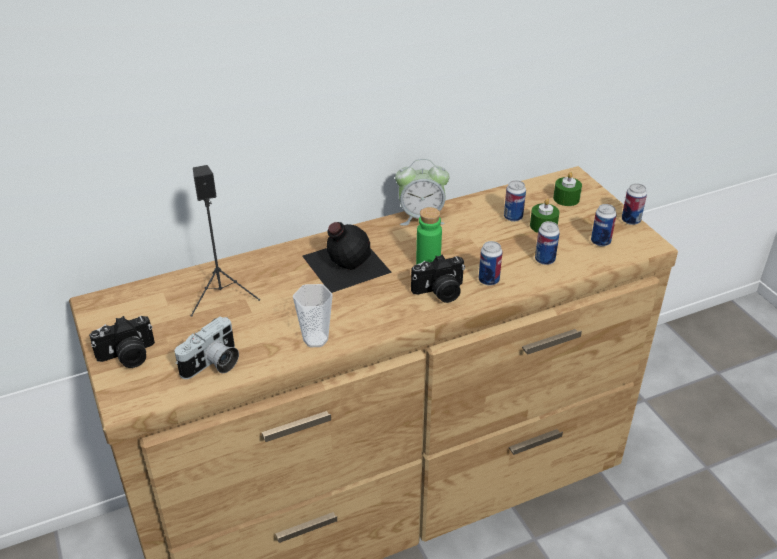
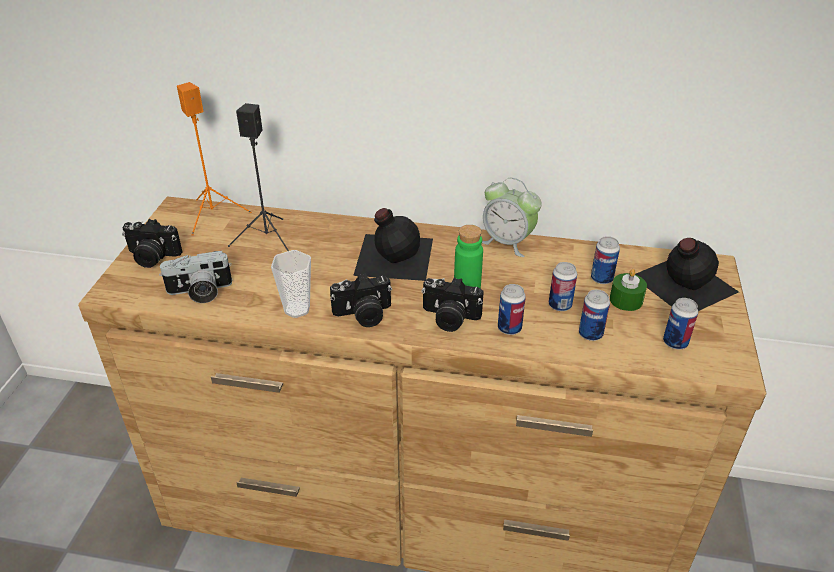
camera: 35 degrees right, 0 degrees up
green candle [553,172,582,206] -> black bottle [635,238,739,311]
can [622,183,647,225] -> can moved to [549,262,577,311]
none -> orange speaker [177,82,251,236]
none -> camera [330,273,392,327]

